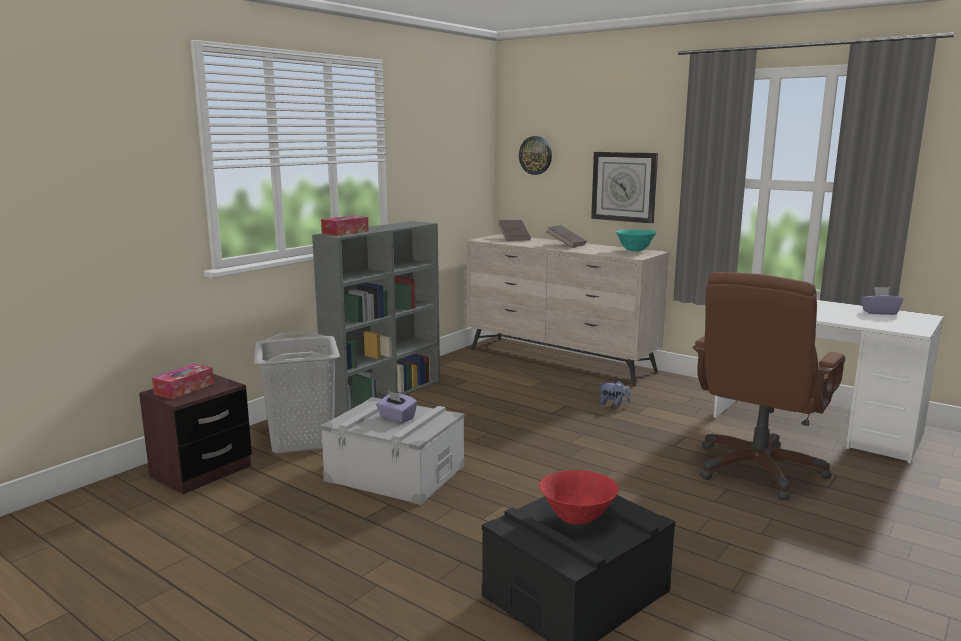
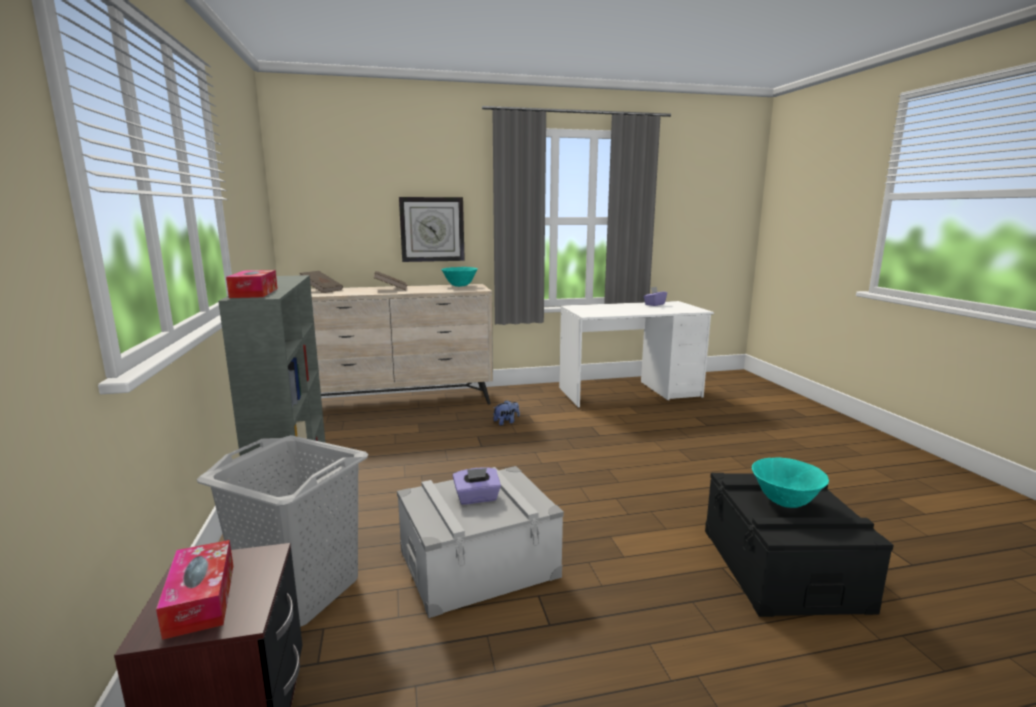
camera: 50 degrees left, 0 degrees up
wall clock [519,136,552,175] -> none
red bowl [539,470,619,525] -> turquoise bowl [752,457,829,508]
brown office chair [693,272,845,500] -> none

